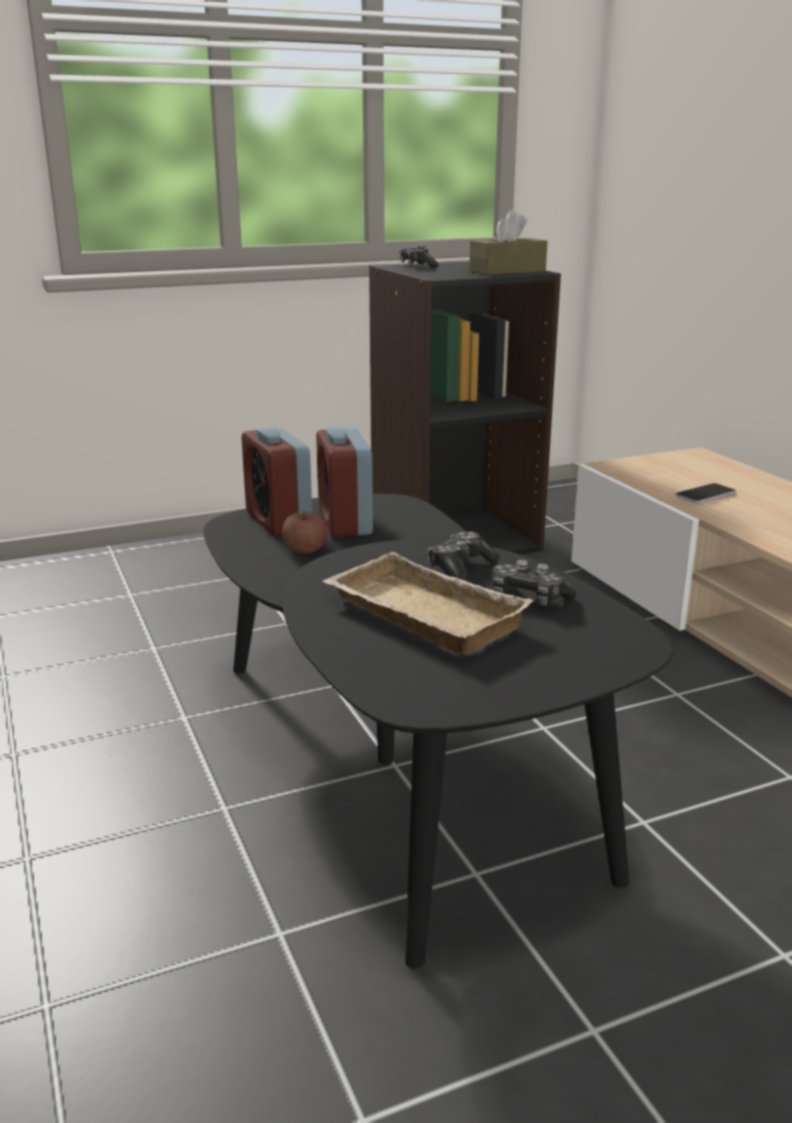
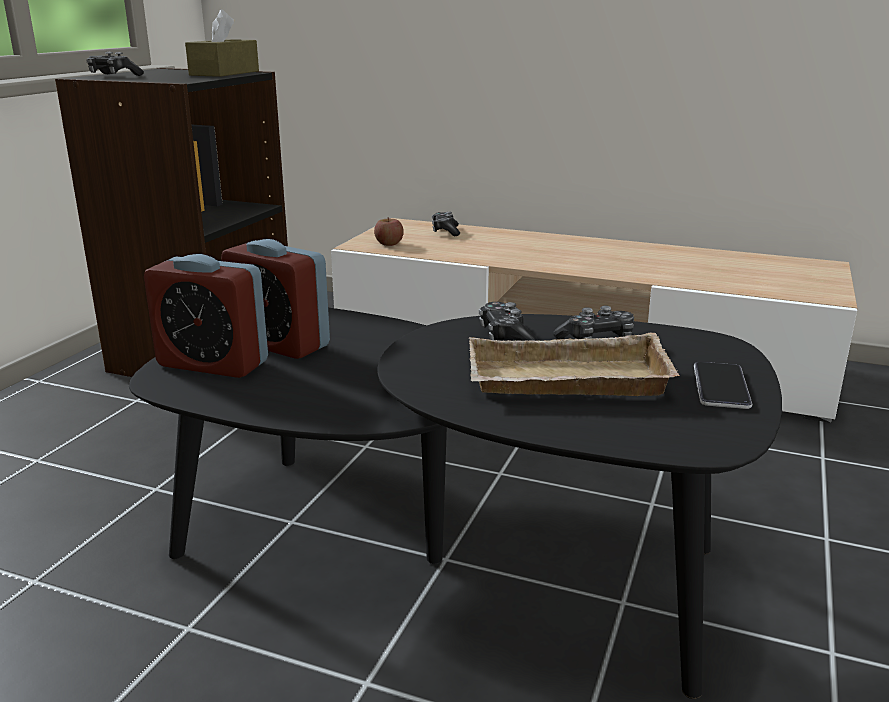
camera: 45 degrees left, 0 degrees up
apple [282,511,327,554] -> apple moved to [374,217,404,246]
phone [675,483,736,503] -> phone moved to [694,362,752,409]
none -> game controller [432,212,460,236]

